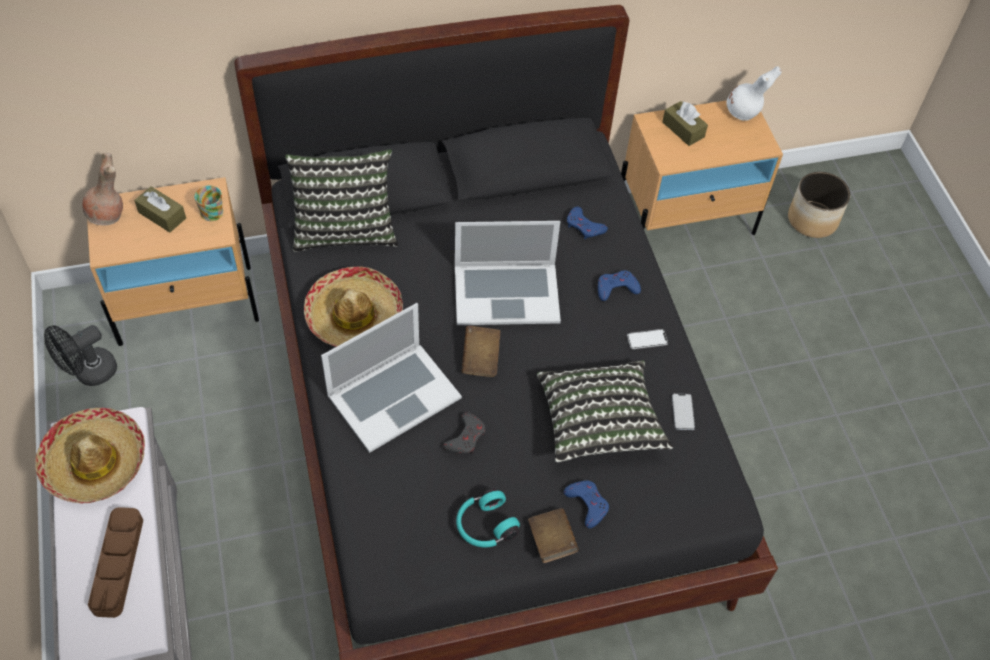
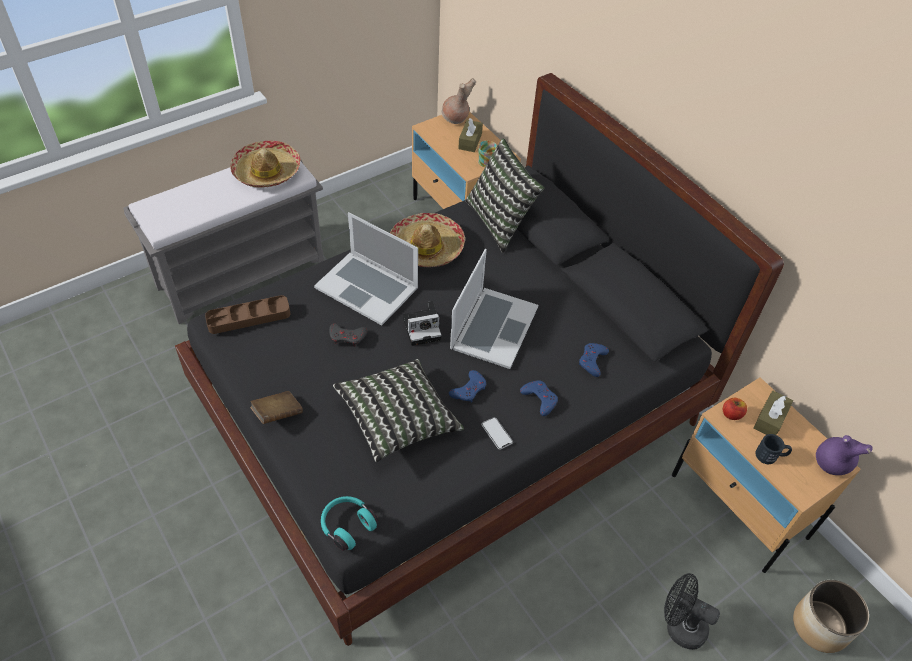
camera: 70 degrees right, 5 degrees down
black fan [44,325,117,386] -> black fan moved to [664,573,720,650]
brown tray [88,507,143,618] -> brown tray moved to [205,295,290,334]
laptop [455,221,561,325] -> laptop turned 135 degrees counterclockwise [450,249,538,369]
turquoise headphones [456,488,520,547] -> turquoise headphones moved to [321,496,378,550]
brown book [461,326,501,377] -> camera [403,301,442,346]
blue game controller [564,481,609,528] -> blue game controller moved to [449,370,486,402]
phone [672,394,695,430] -> none
white vase [726,66,782,121] -> purple vase [816,435,873,475]
none -> apple [723,398,747,420]
none -> black mug [755,434,792,464]

